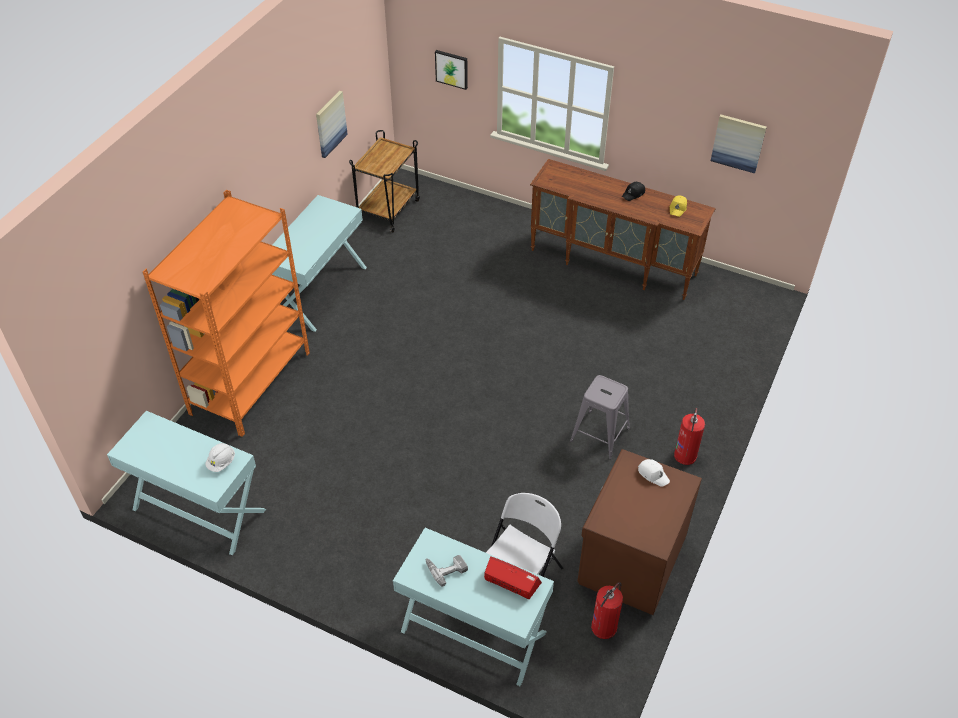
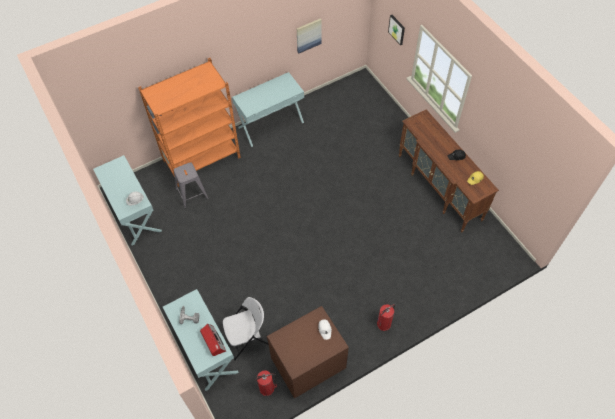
camera: 35 degrees right, 10 degrees up
brown cart [349,130,420,232] -> none
grey stool [570,375,630,459] -> grey stool moved to [174,162,208,208]
picture [711,115,767,174] -> none

